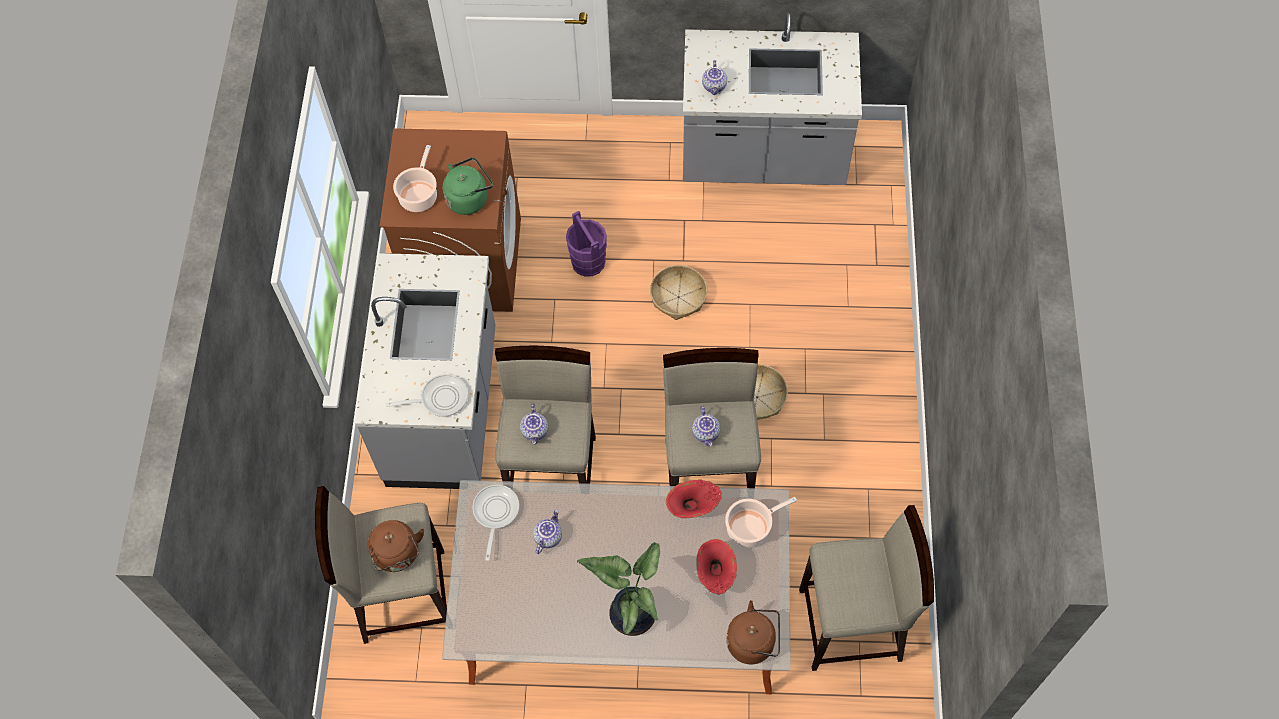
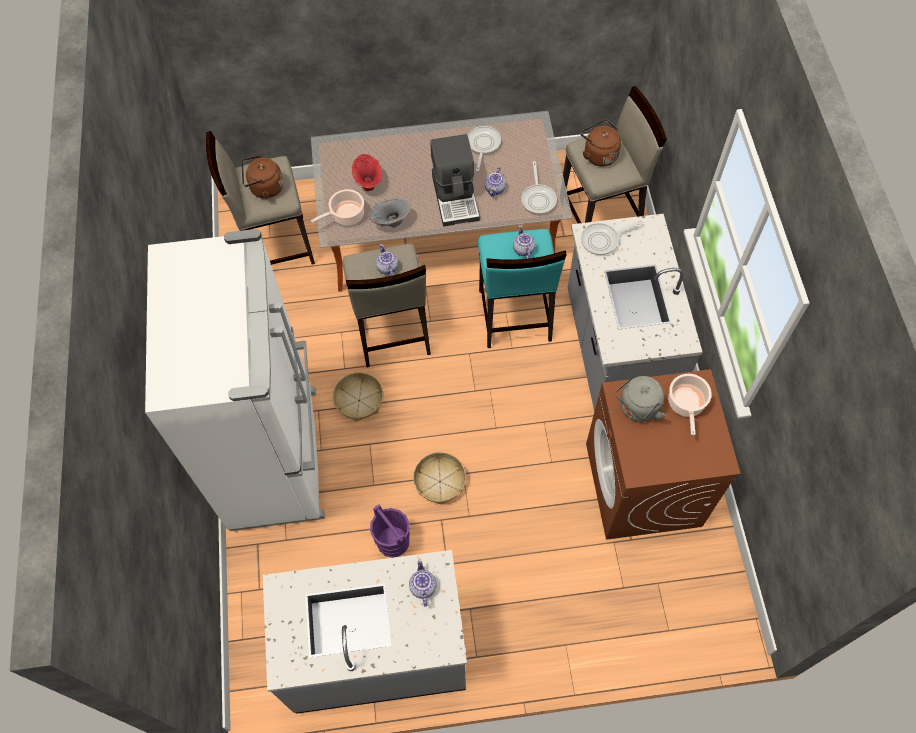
camera: 170 degrees right, 0 degrees up
green kettle [443,157,493,215] -> grey kettle [615,376,667,422]
beige stool [495,346,596,484] -> turquoise stool [478,229,566,348]
purple bucket [566,211,607,277] -> purple bucket moved to [370,504,410,558]
potted plant [577,542,660,636] -> none
red vase [666,479,722,518] -> grey vase [369,197,411,228]
brown kettle [726,600,780,664] -> brown kettle moved to [242,155,283,199]
none -> white fridge [145,229,325,531]
none -> coffee machine [430,134,480,227]
none -> frying pan [468,126,501,172]

